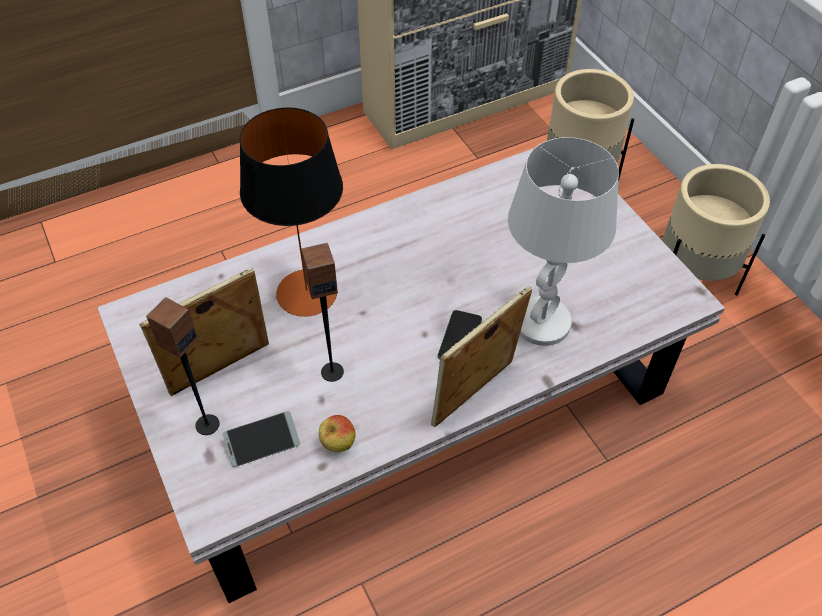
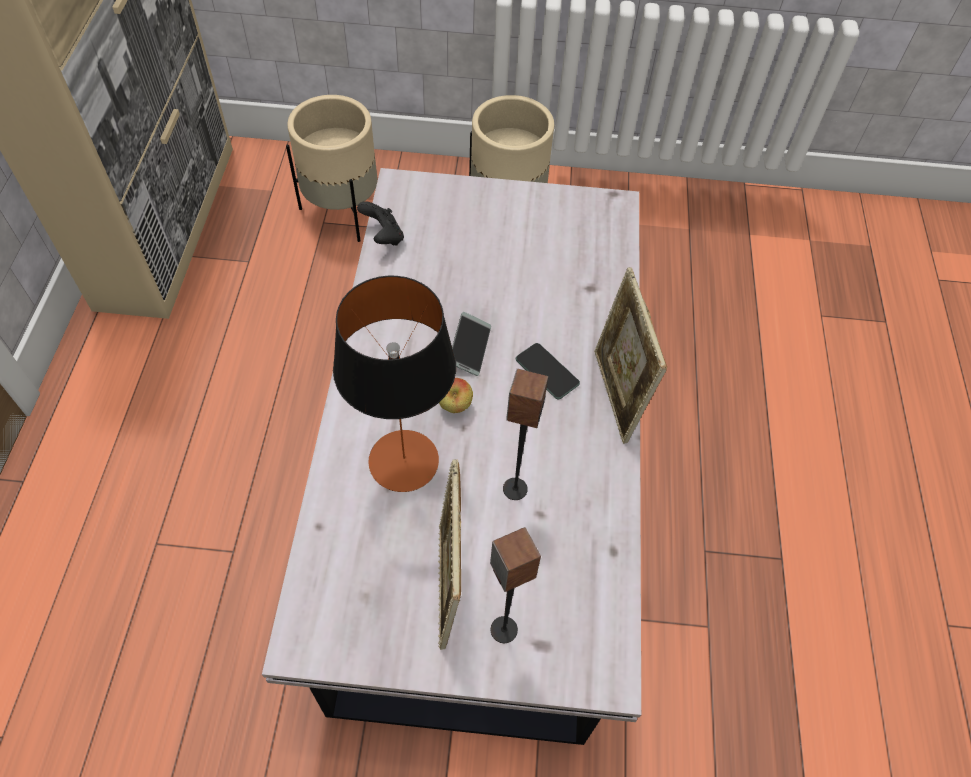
camera: 60 degrees left, 5 degrees up
phone [223,411,300,467] -> phone moved to [452,312,491,376]
apple [319,415,356,452] -> apple moved to [439,378,473,413]
white table lamp [508,137,619,346] -> none
none -> black game controller [357,201,404,246]

